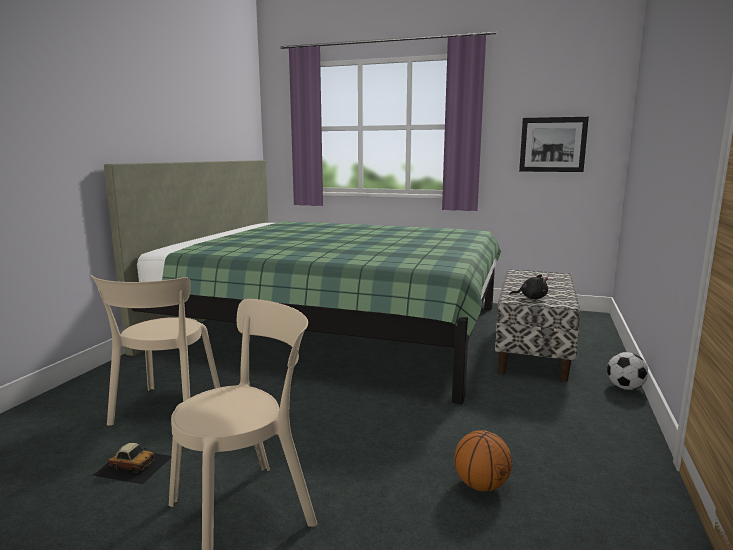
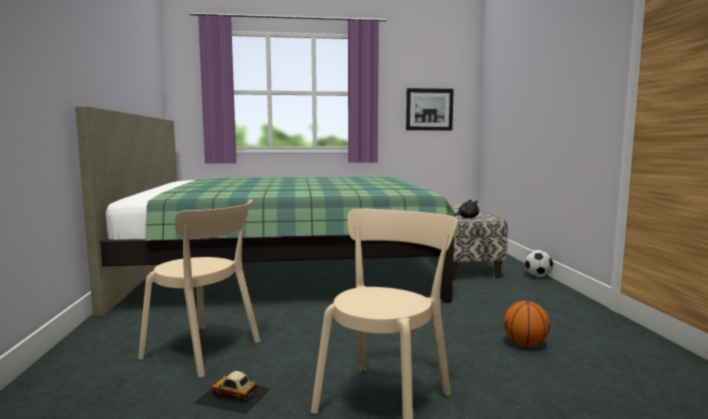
camera: 25 degrees left, 5 degrees down
beige chair [91,275,220,426] -> beige chair turned 45 degrees counterclockwise [138,199,260,378]
toy car [92,443,172,484] -> toy car turned 150 degrees counterclockwise [194,371,272,415]

